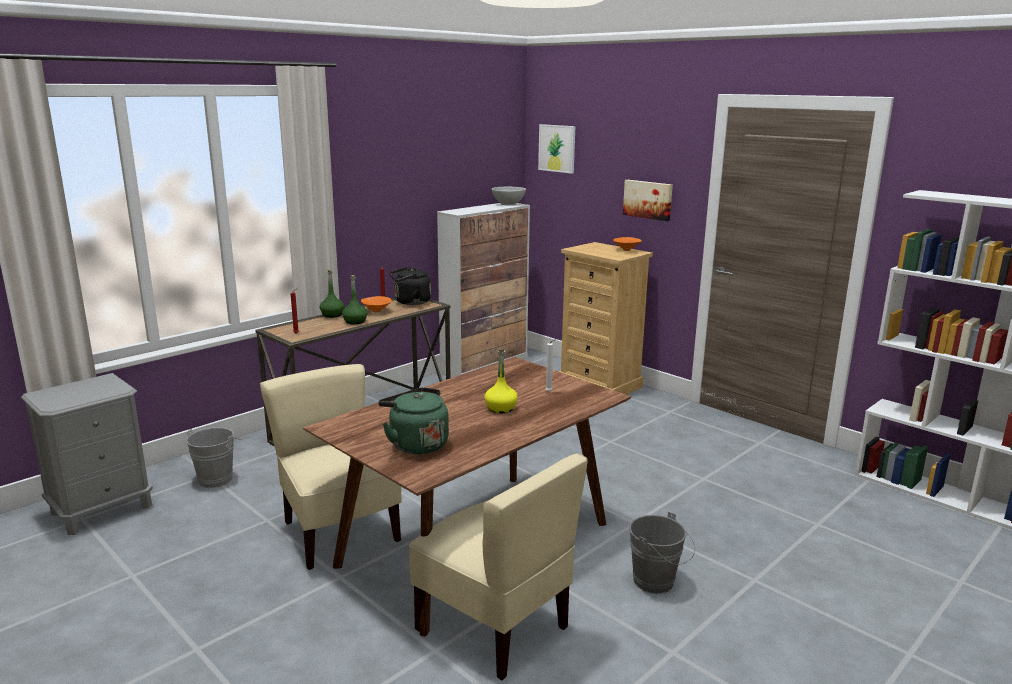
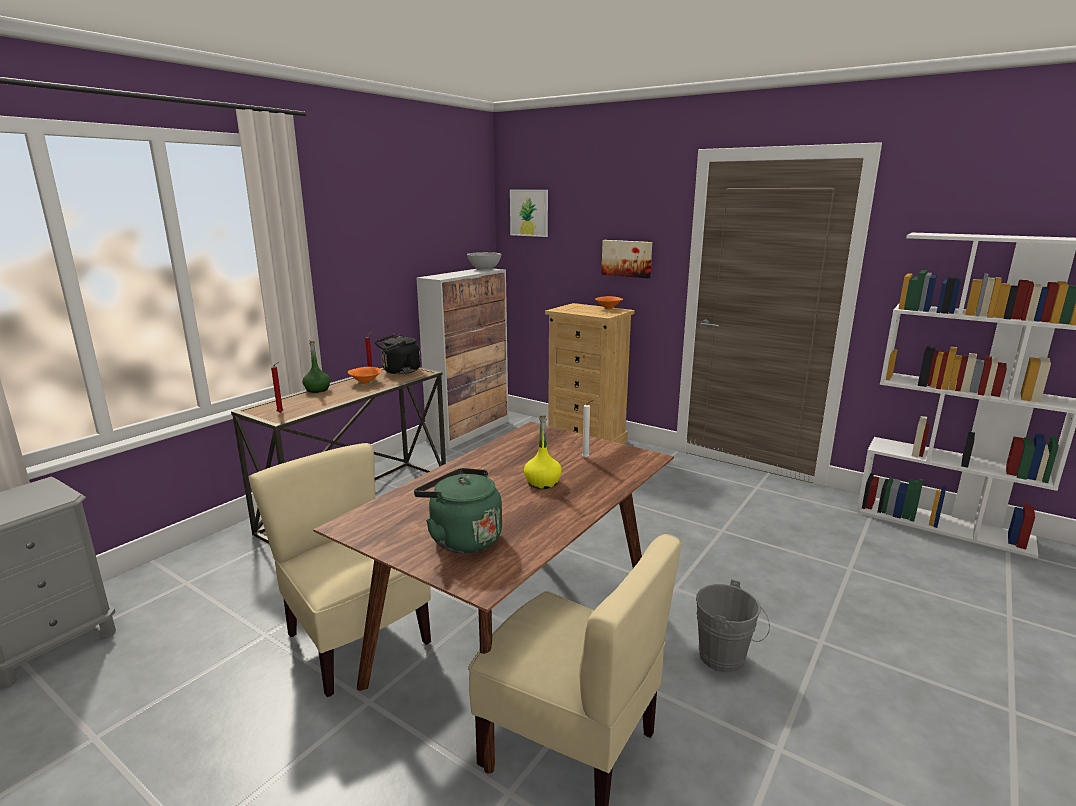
camera: 10 degrees left, 0 degrees up
grey bucket [186,427,242,488] -> none
green bottle [342,275,368,324] -> none

